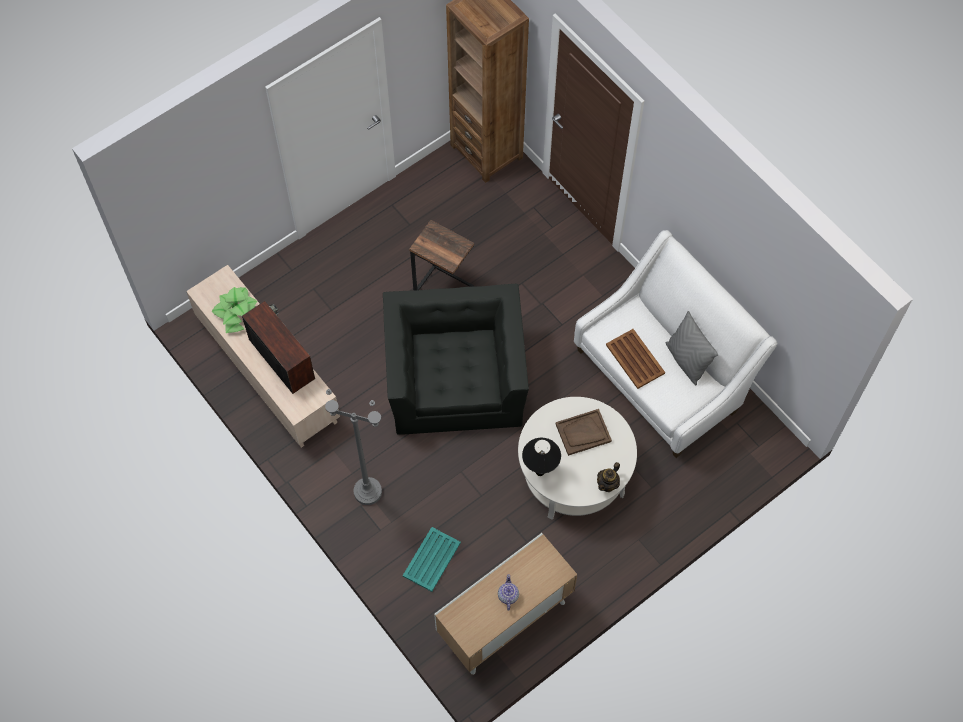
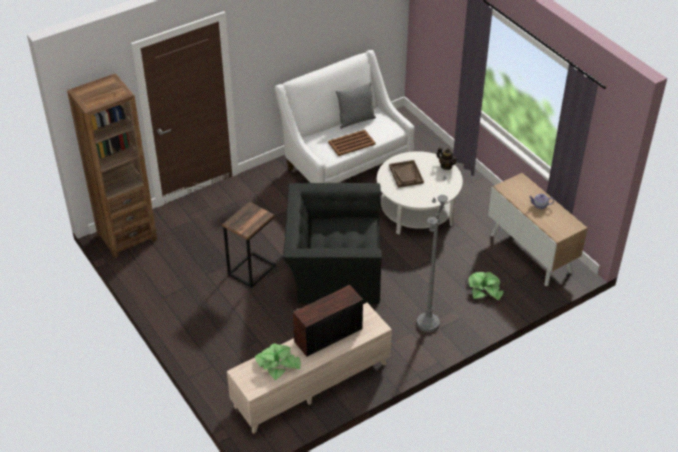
camera: 85 degrees left, 20 degrees down
turquoise tray [403,527,461,592] -> potted plant [469,272,504,300]
black table lamp [522,438,561,476] -> none

